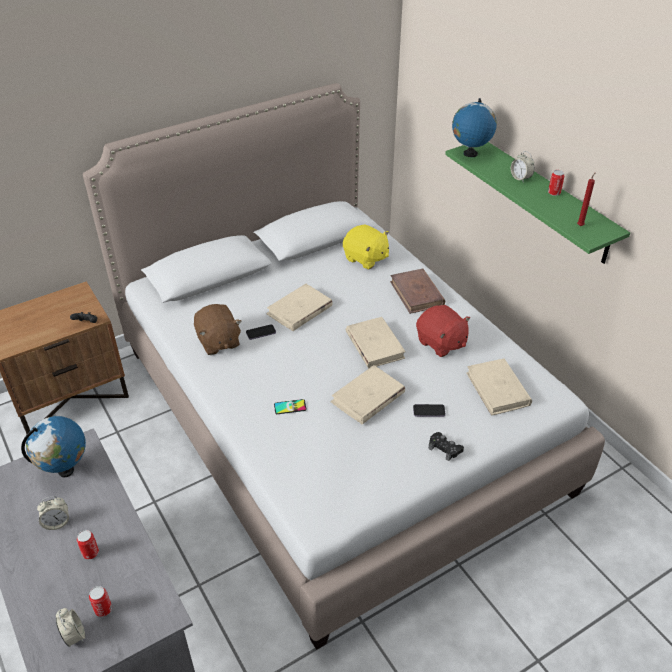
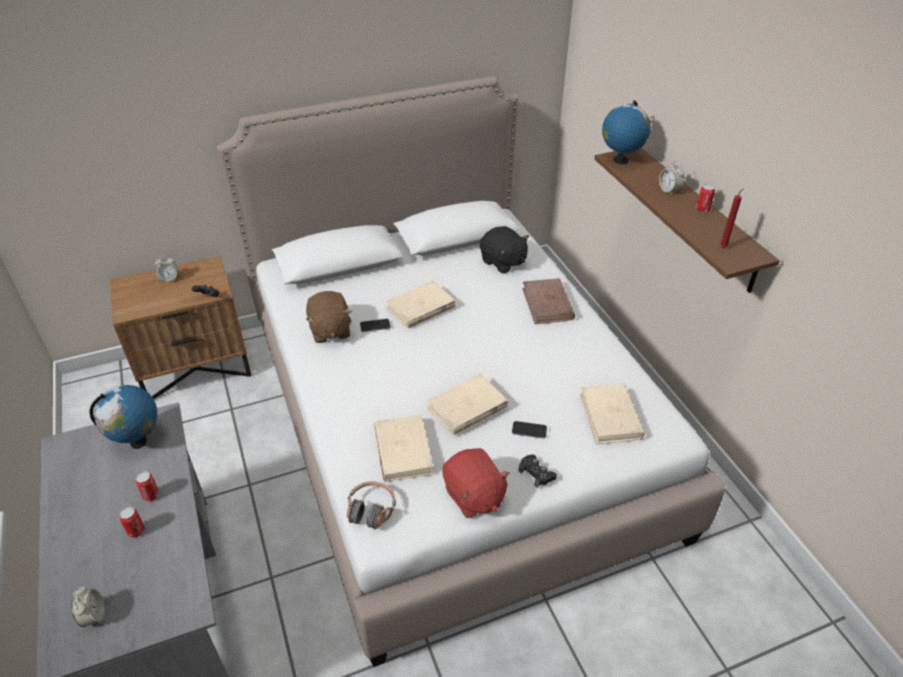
camera: 10 degrees right, 0 degrees up
alarm clock [37,496,69,530] -> alarm clock moved to [155,255,178,282]
can [89,586,112,617] -> can moved to [135,471,160,502]
phone [274,399,307,414] -> none
yellow plush toy [343,224,389,269] -> black plush toy [480,226,529,274]
beige book [346,317,406,368] -> beige book moved to [374,415,434,482]
red plush toy [416,305,470,357] -> red plush toy moved to [442,448,510,518]
green shelf [445,142,630,264] -> brown shelf [594,148,780,293]
none -> headphones [347,481,396,529]

